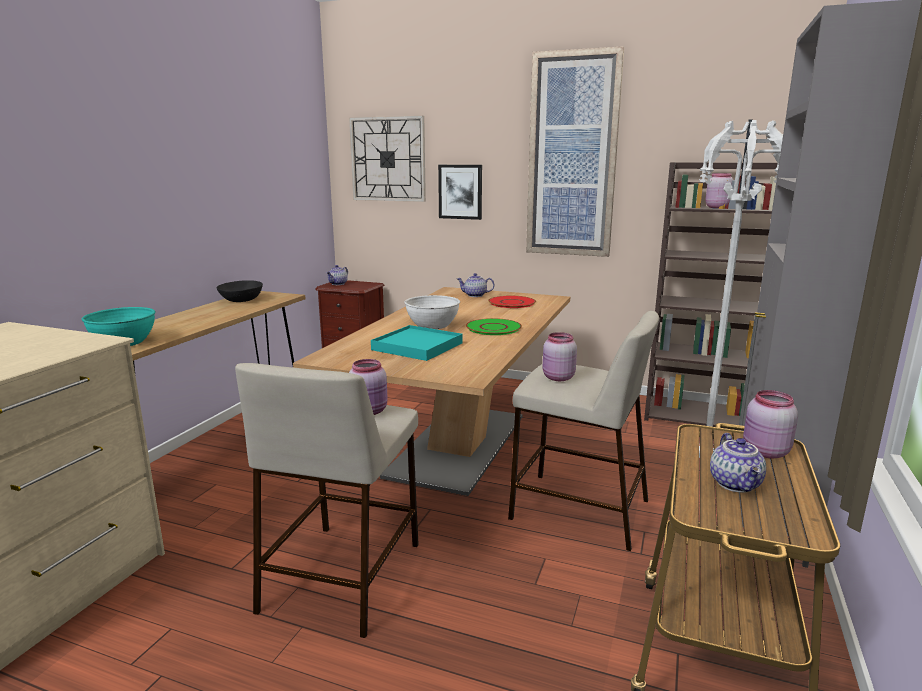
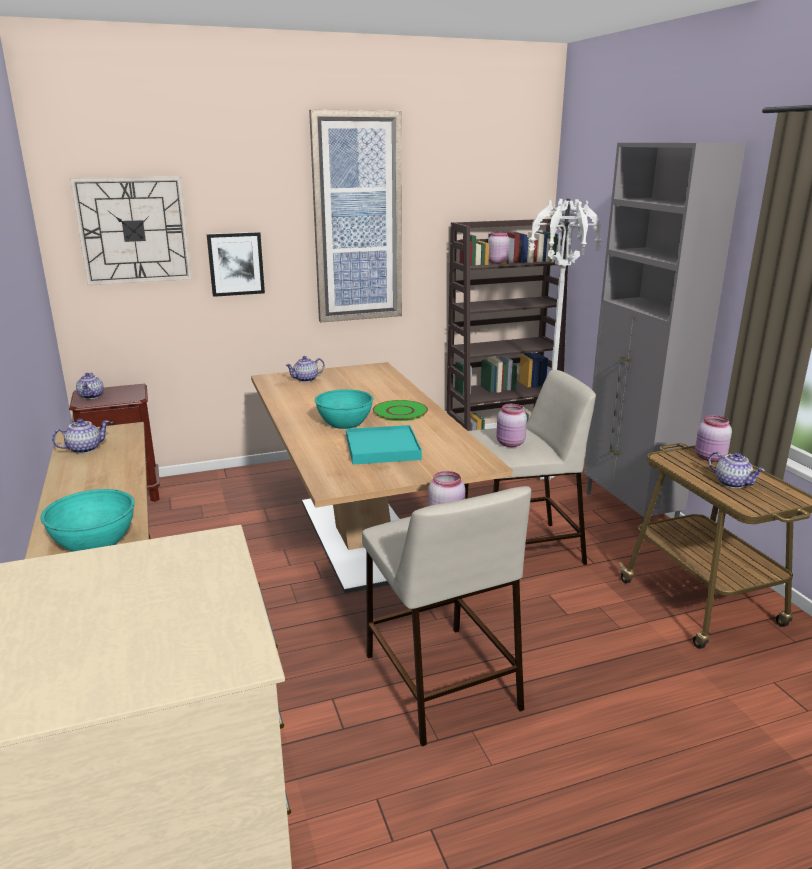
camera: 40 degrees left, 5 degrees up
black bowl [217,280,263,302] -> teapot [52,419,110,454]
white bowl [404,295,460,329] -> turquoise bowl [315,389,373,429]
red plate [488,296,536,308] -> none

